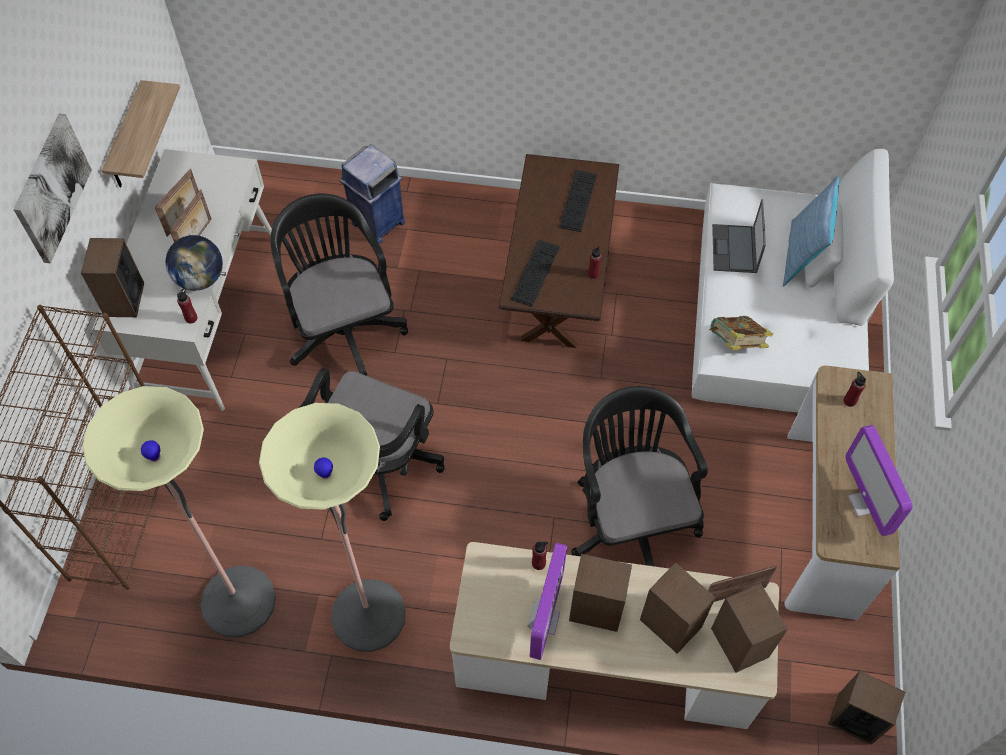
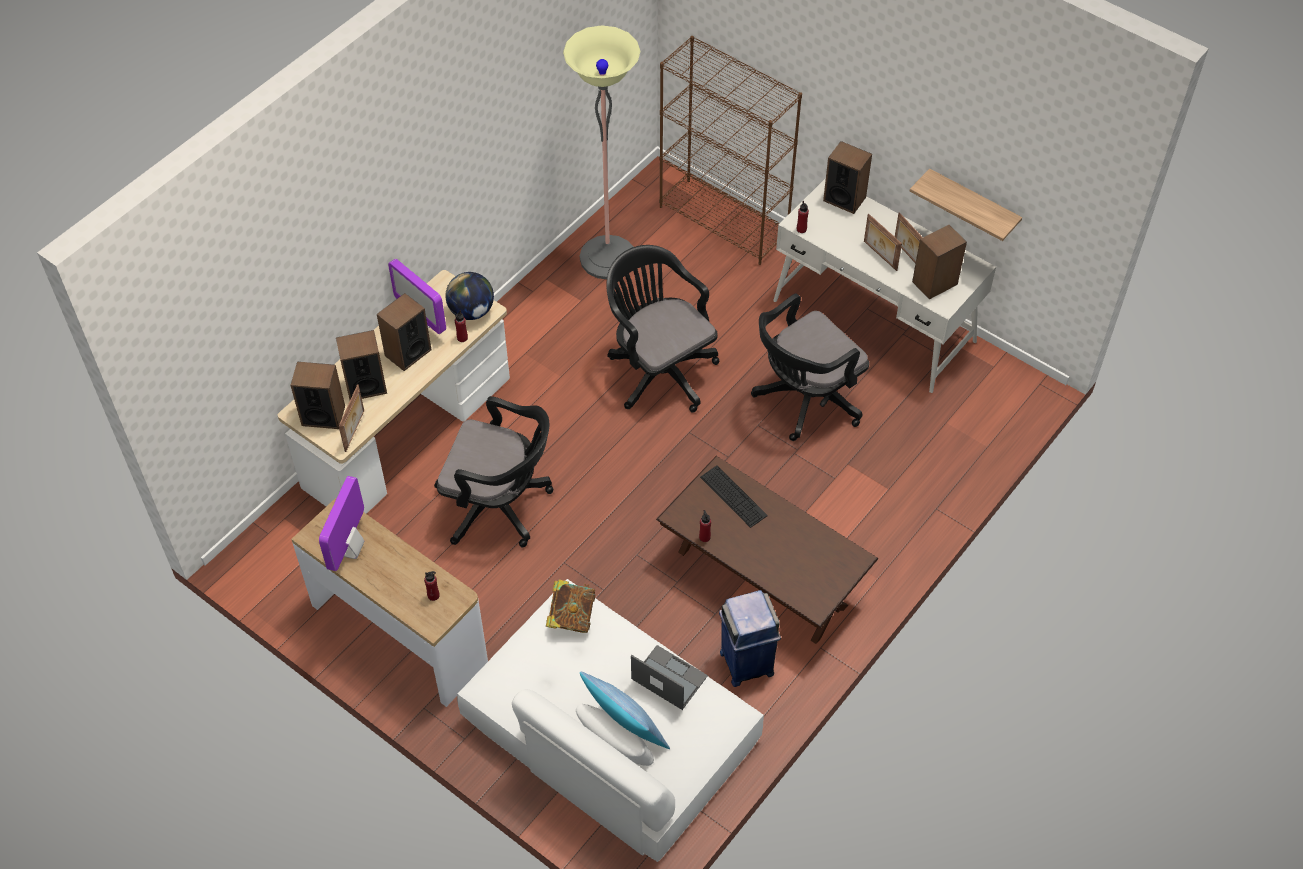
camera: 120 degrees right, 5 degrees down
picture [13,113,92,264] -> none
globe [166,235,223,291] -> globe moved to [445,272,494,320]
floor lamp [259,403,406,652] -> none
black office chair [270,194,408,376] -> black office chair turned 135 degrees clockwise [751,293,869,441]
blue trash can [340,145,405,244] -> blue trash can moved to [719,590,781,687]
keyboard [559,170,597,232] -> none
speaker [828,671,905,745] -> speaker moved to [912,225,967,300]
monitor [845,425,913,536] -> monitor turned 90 degrees counterclockwise [319,476,365,571]

